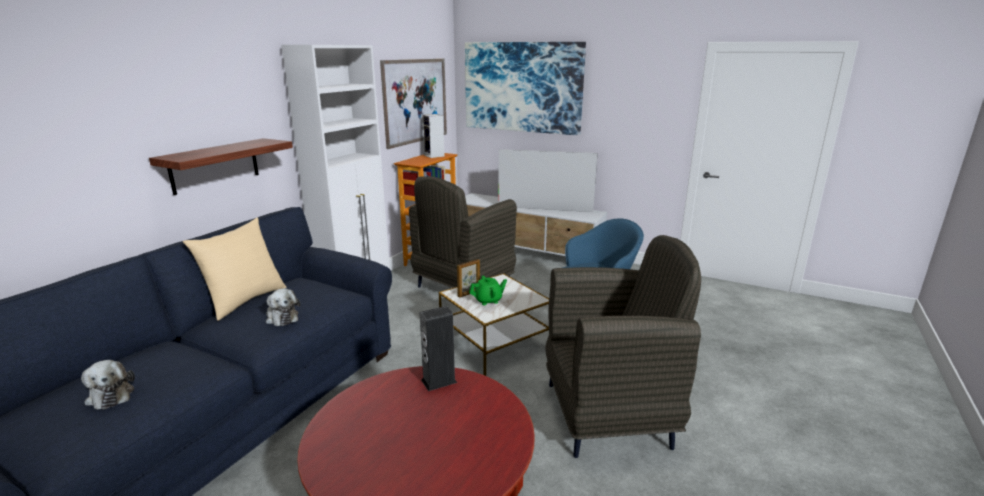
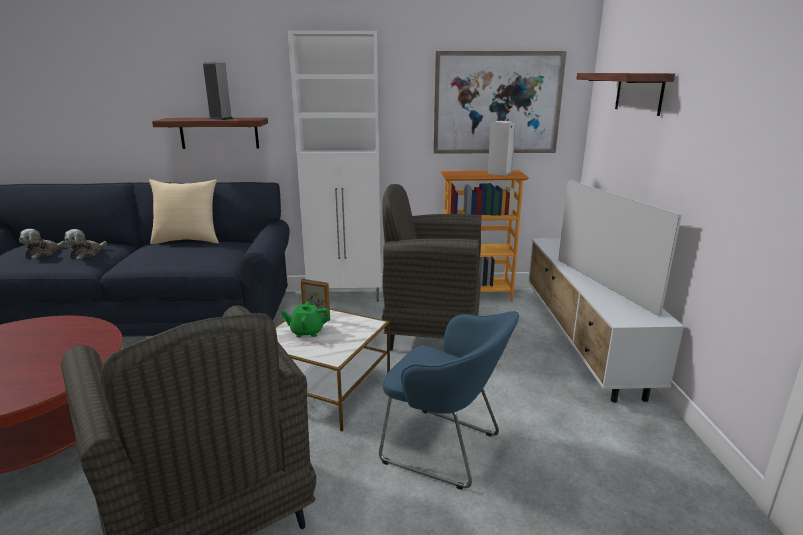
camera: 60 degrees right, 0 degrees up
plush toy [266,288,300,326] -> plush toy moved to [65,229,107,259]
speaker [420,306,457,391] -> speaker moved to [203,62,233,120]
picture [465,42,586,136] -> shelf [577,73,675,116]
green teapot [469,276,507,306] -> green teapot turned 135 degrees clockwise [281,301,330,337]

